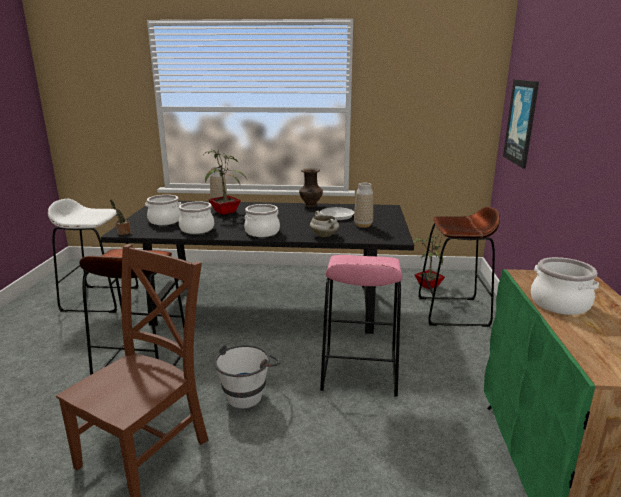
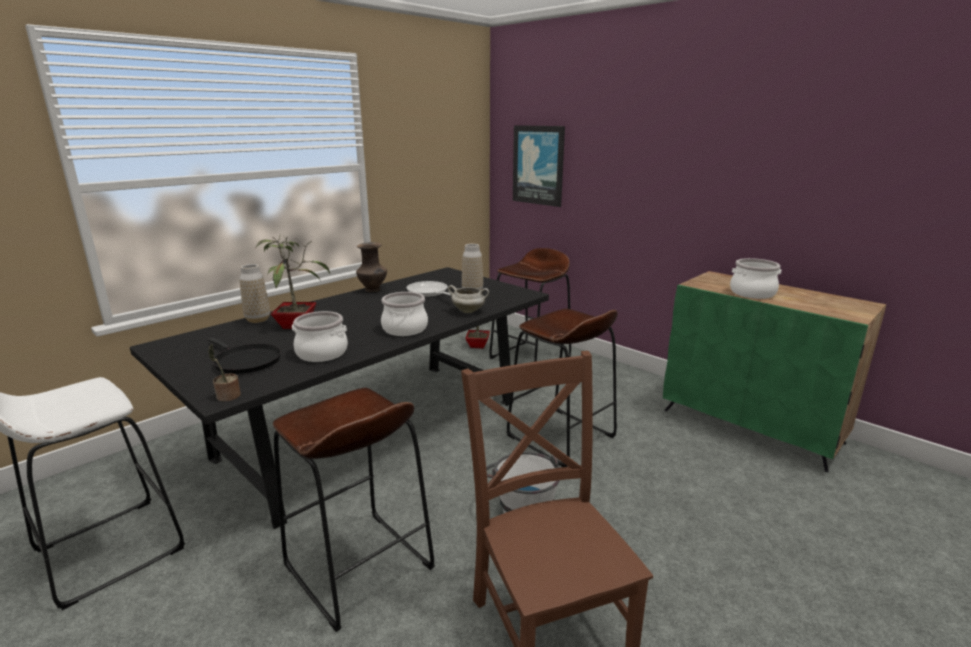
camera: 50 degrees left, 0 degrees up
cooking pot [145,195,181,225] -> black frying pan [208,337,281,374]
pink stool [320,255,403,397] -> brown stool [507,309,618,467]

